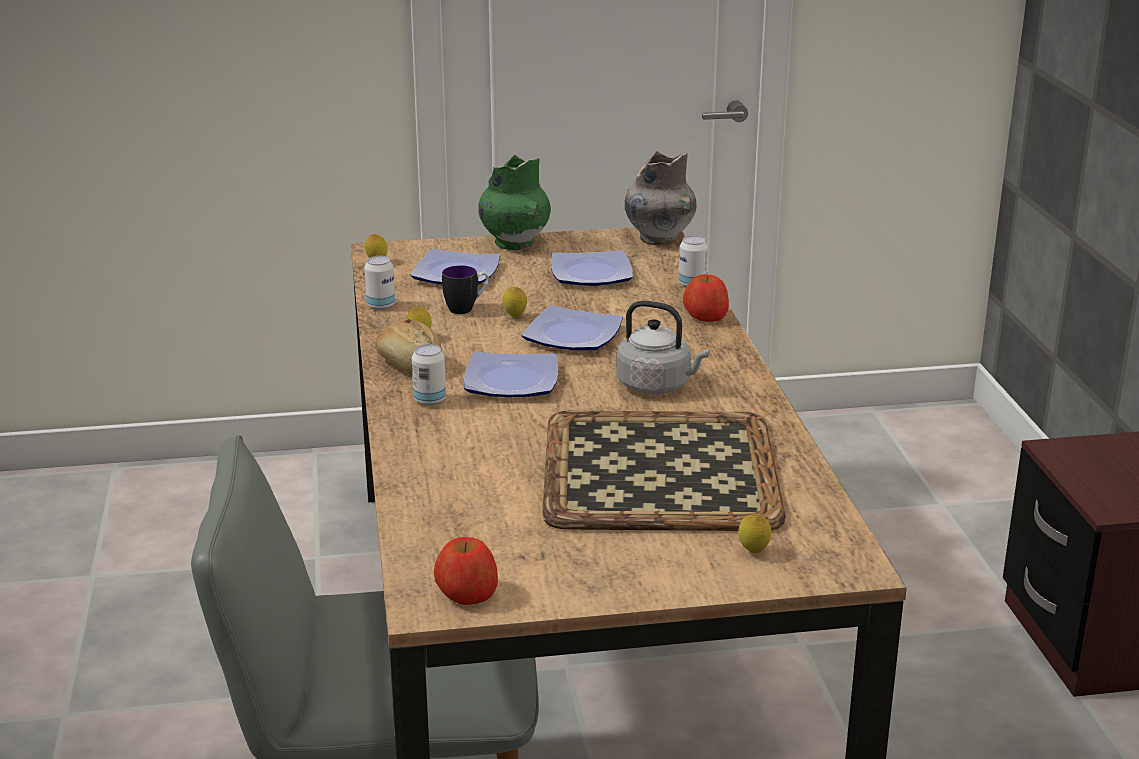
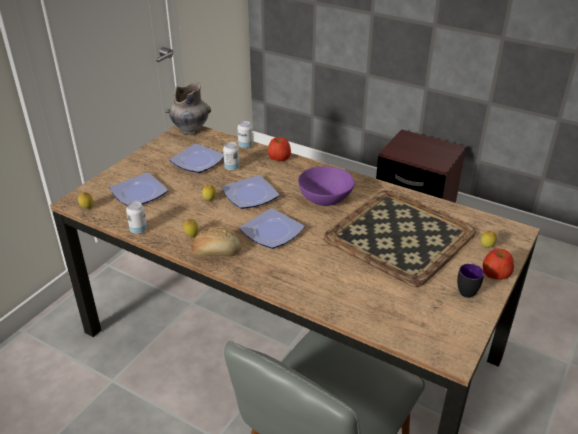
camera: 50 degrees left, 10 degrees up
can [412,344,446,406] -> can moved to [223,142,240,171]
apple [434,537,498,605] -> apple moved to [483,249,514,280]
mug [442,265,489,314] -> mug moved to [457,262,484,298]
green vase [478,155,551,250] -> none
grey kettle [616,301,709,394] -> purple bowl [298,166,355,206]

